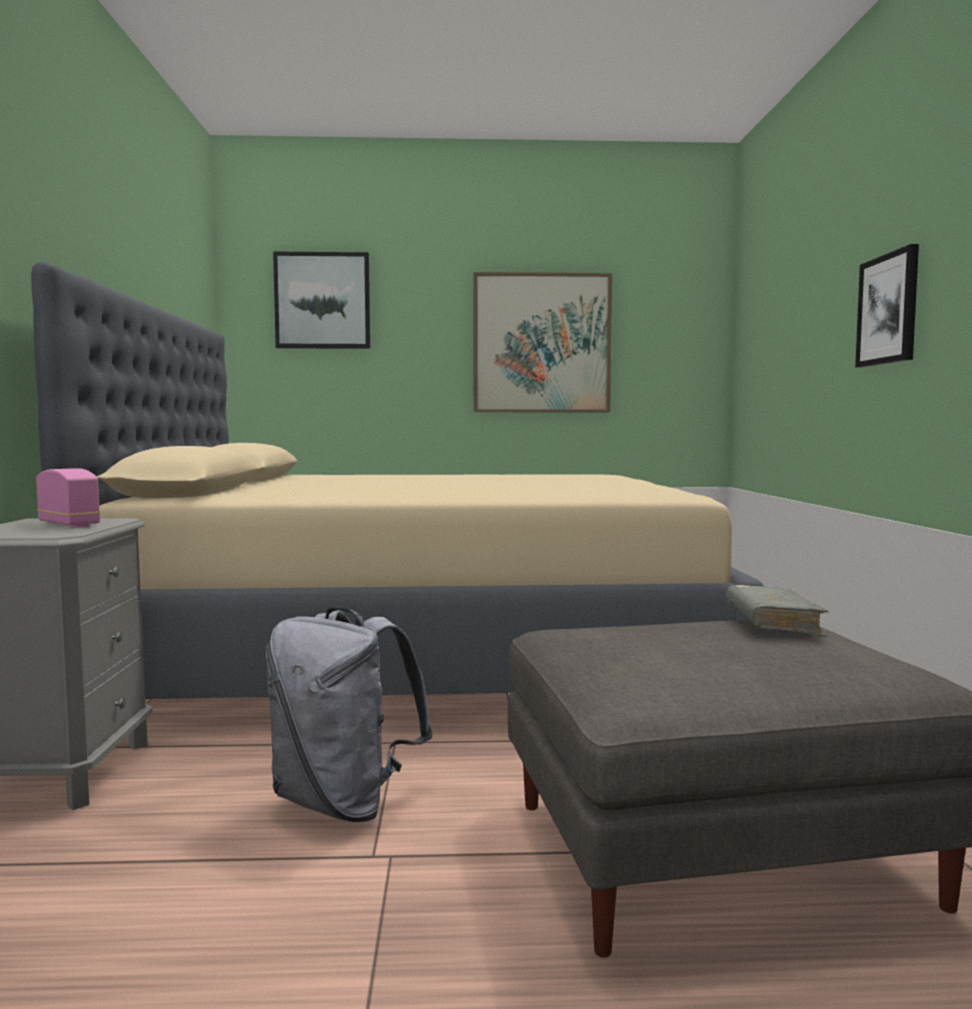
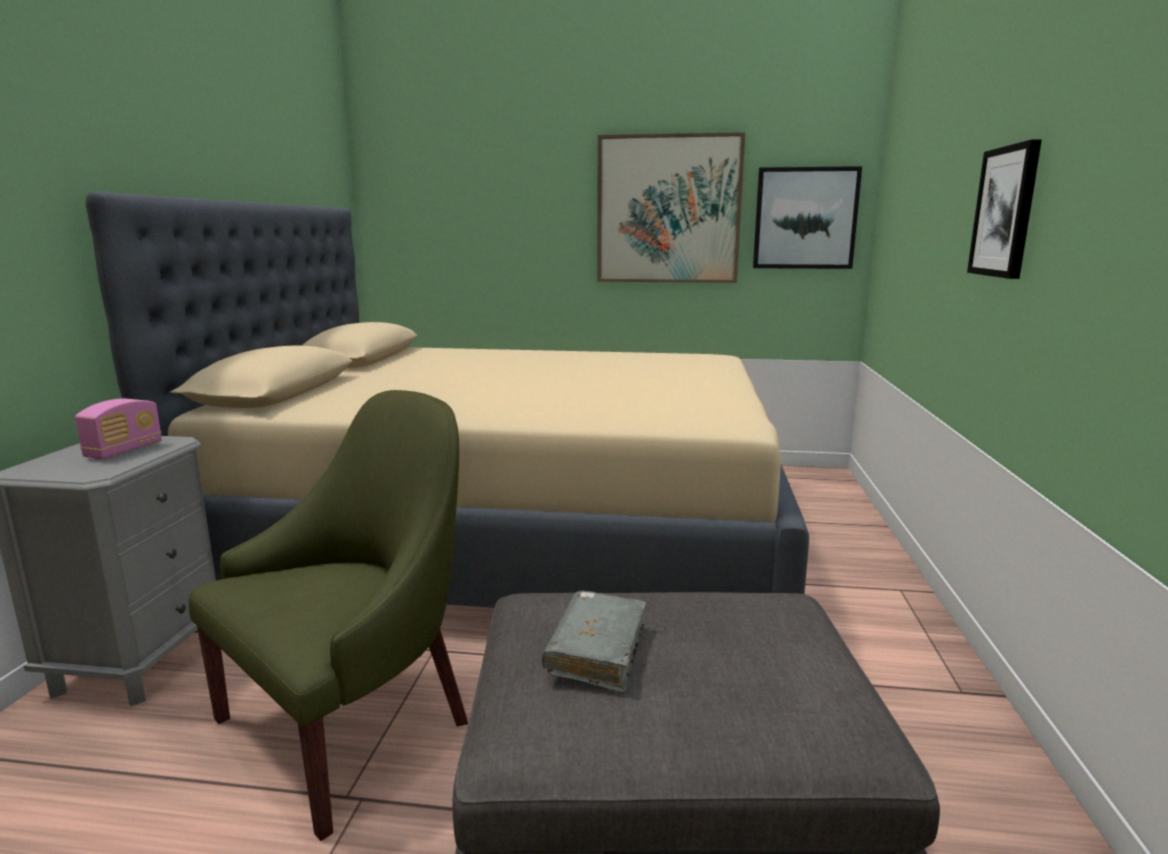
camera: 10 degrees right, 10 degrees up
radio [36,468,100,527] -> radio turned 60 degrees clockwise [75,399,162,460]
grey backpack [266,607,433,822] -> green armchair [189,390,468,841]
picture [273,252,370,349] -> picture moved to [753,166,862,269]
grey book [726,585,829,637] -> grey book moved to [542,591,646,693]

